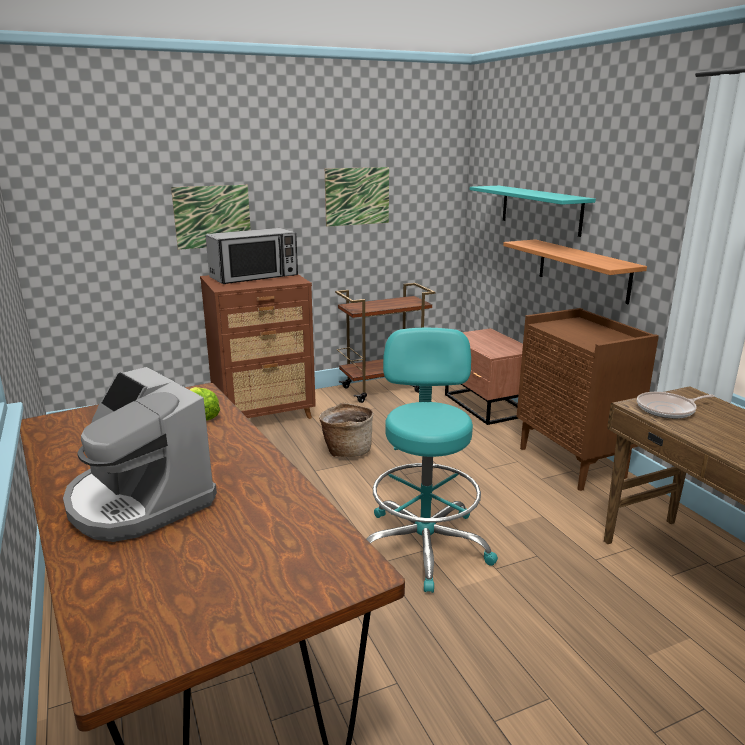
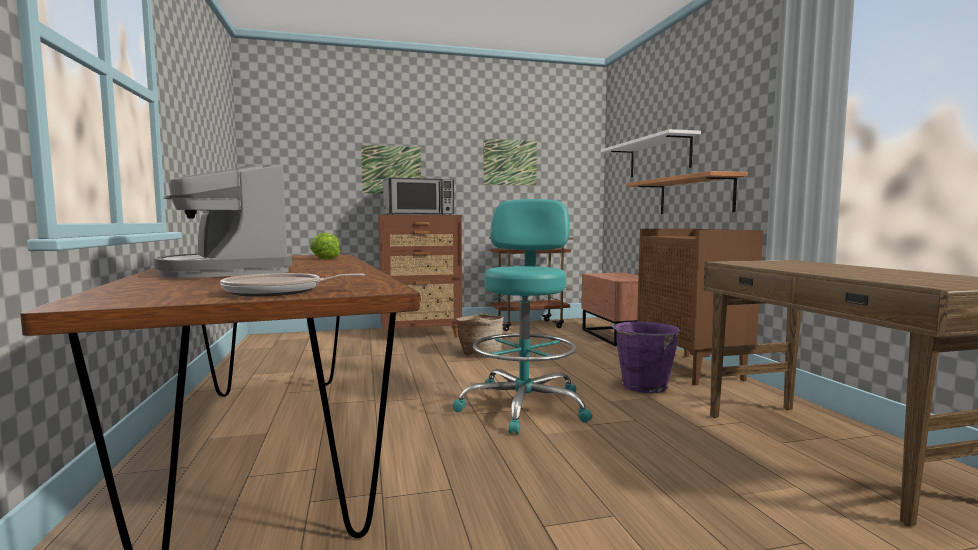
camera: 10 degrees right, 15 degrees down
turquoise shelf [470,186,596,237] -> white shelf [601,129,701,177]
frying pan [637,392,715,419] -> frying pan moved to [220,273,365,297]
none -> purple bucket [611,321,680,393]

